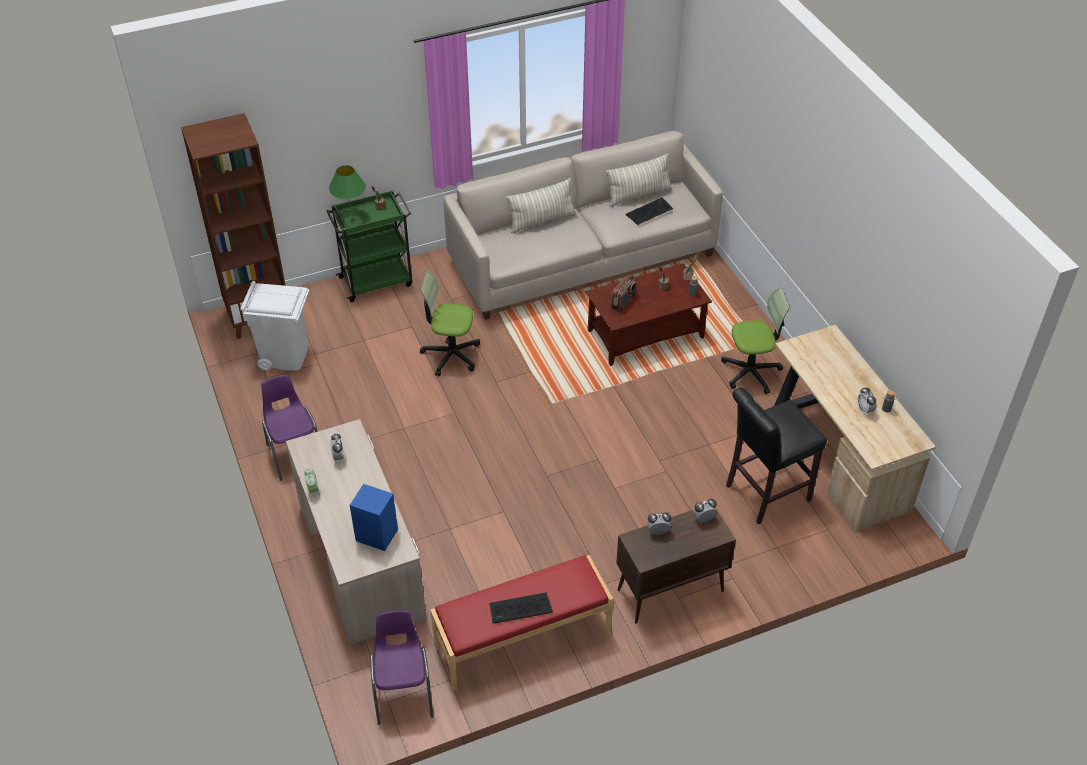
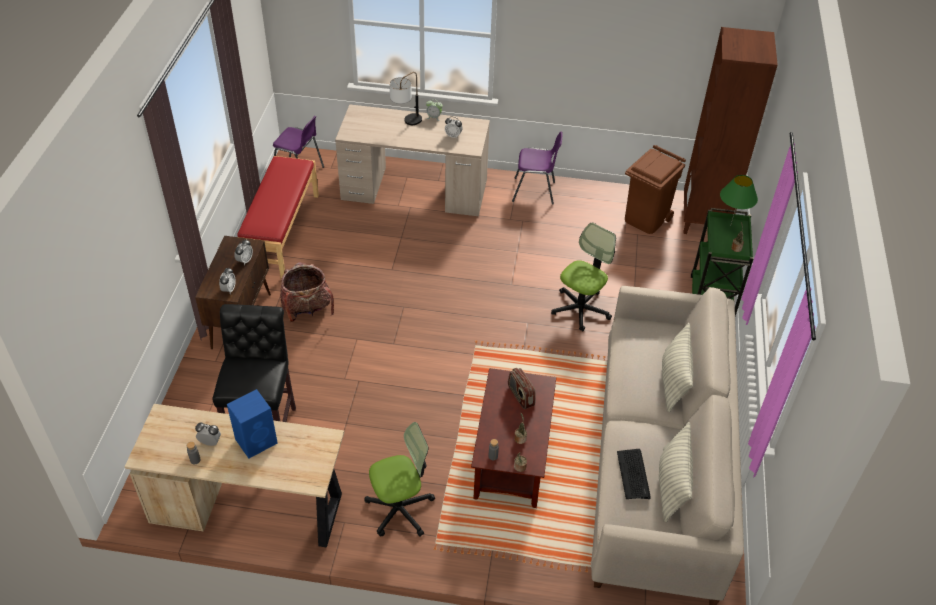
camera: 120 degrees right, 0 degrees up
white trash can [240,281,309,371] -> brown trash can [625,145,686,234]
blue speaker [350,484,398,551] -> blue speaker moved to [227,389,278,459]
keyboard [489,592,553,623] -> none
office chair [721,287,790,394] -> office chair turned 135 degrees counterclockwise [364,422,435,537]
none -> backpack [280,262,334,322]
none -> table lamp [390,72,422,125]

